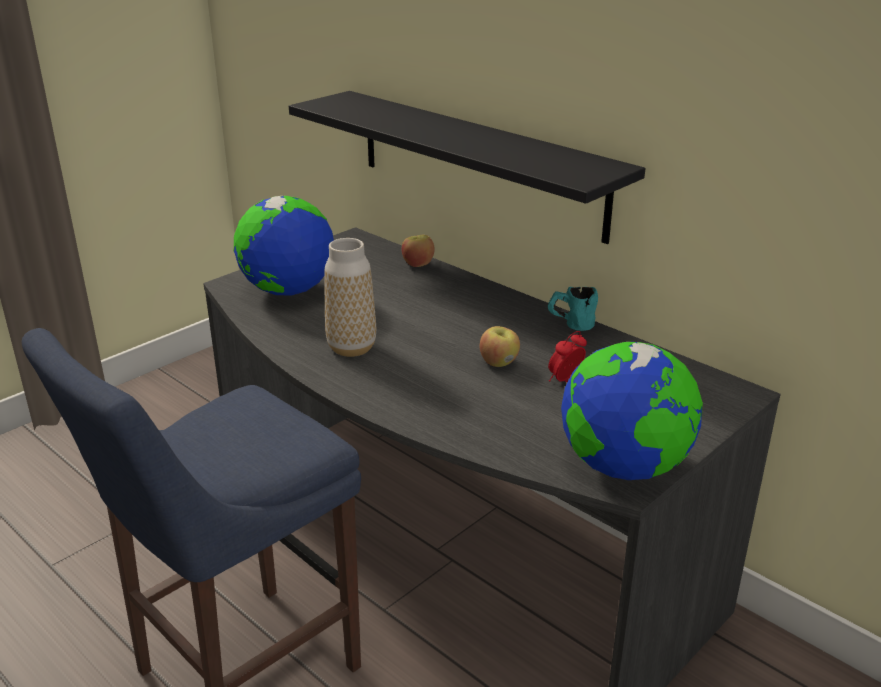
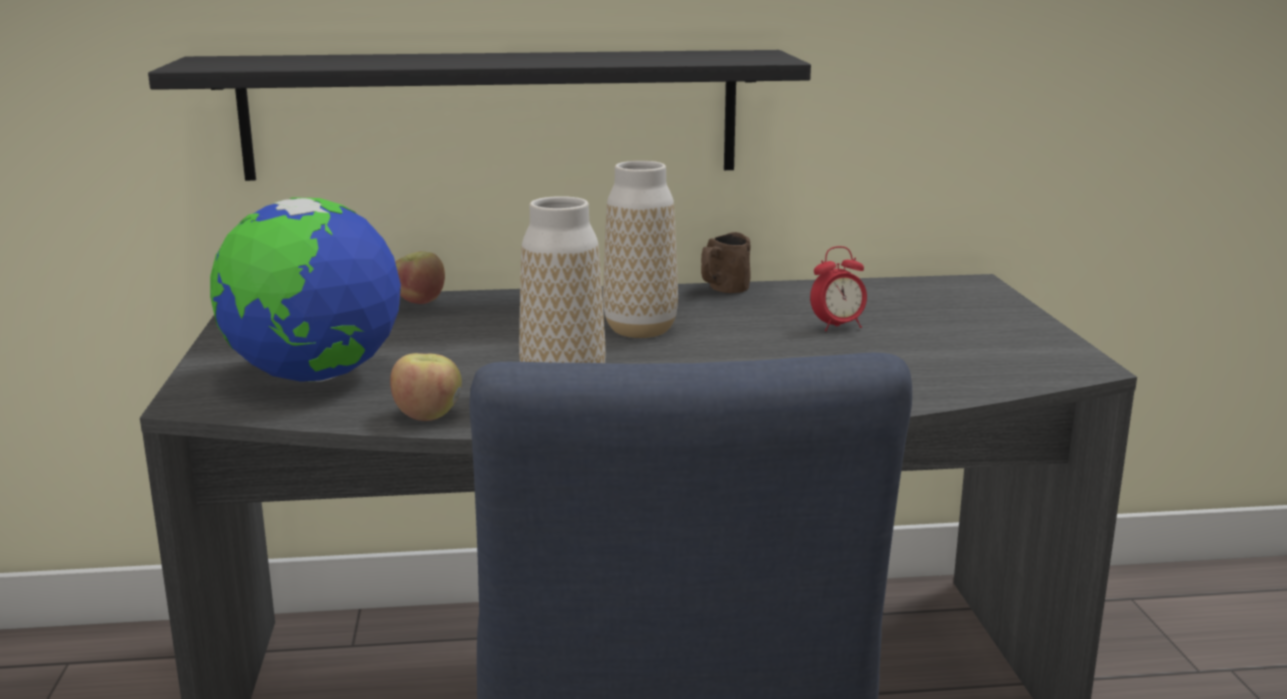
camera: 50 degrees left, 10 degrees down
apple [480,326,520,367] -> apple moved to [390,353,462,421]
turquoise mug [548,287,598,331] -> brown mug [701,232,751,293]
alarm clock [548,331,587,382] -> alarm clock turned 105 degrees counterclockwise [810,246,867,331]
globe [561,342,703,480] -> none
none -> vase [603,161,678,338]

